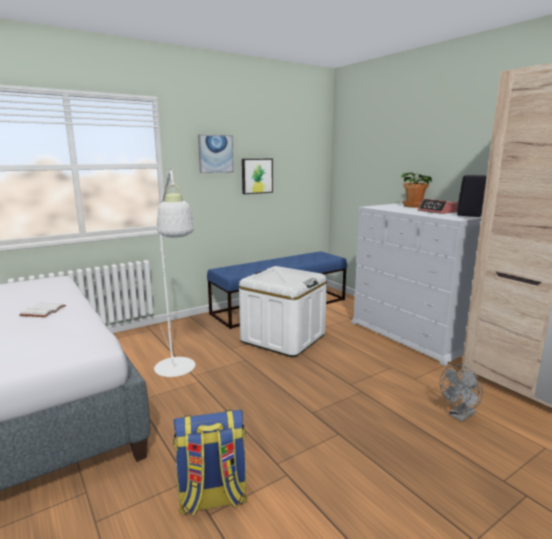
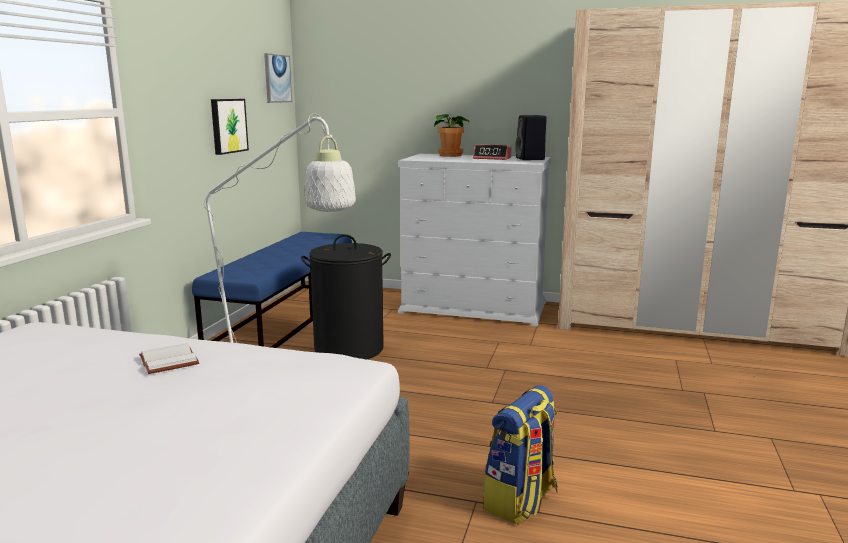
camera: 40 degrees left, 0 degrees up
picture [198,134,234,173] -> picture moved to [264,53,292,103]
white storage box [239,266,327,357] -> black laundry basket [301,234,391,359]
grey fan [440,364,483,422] -> none

